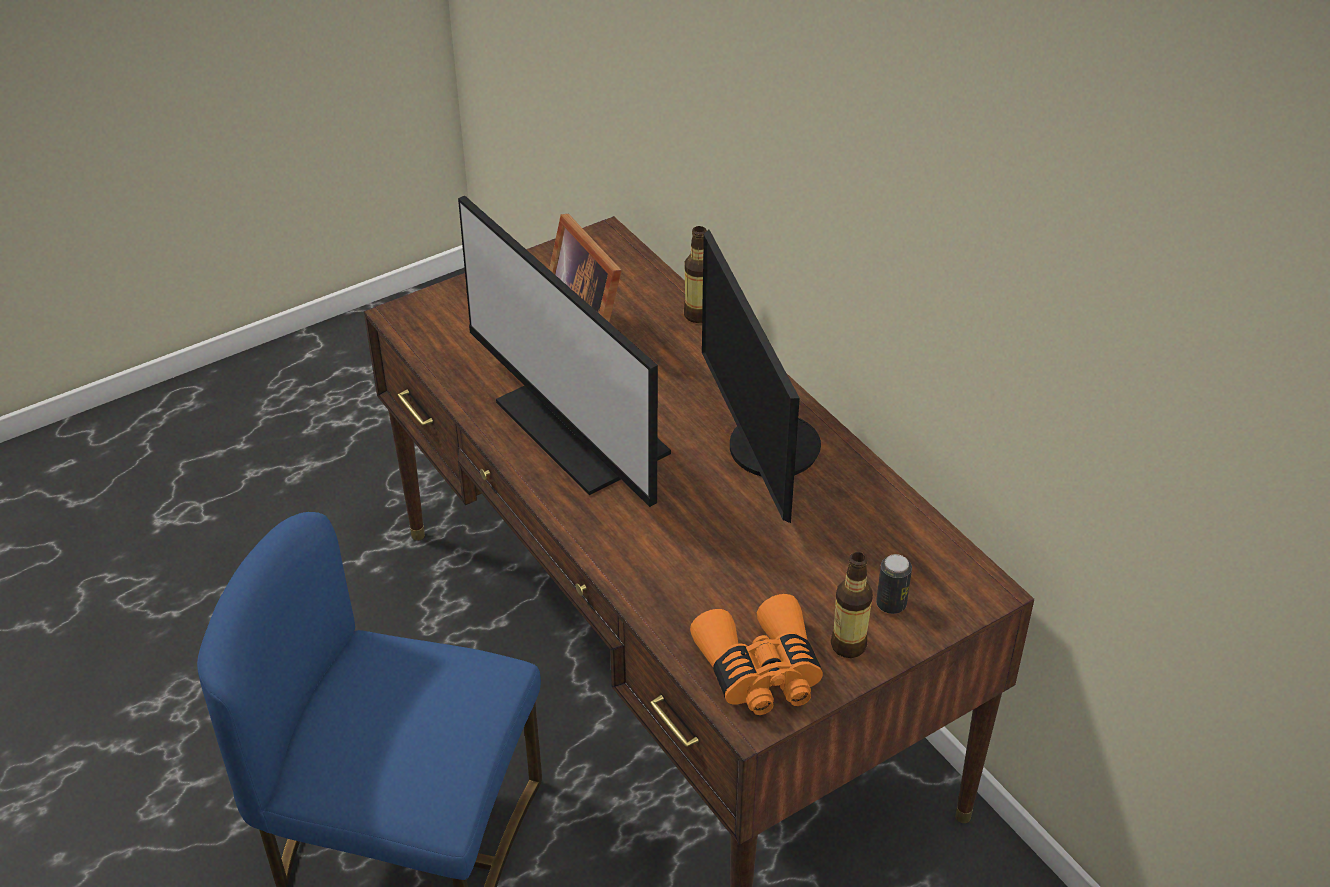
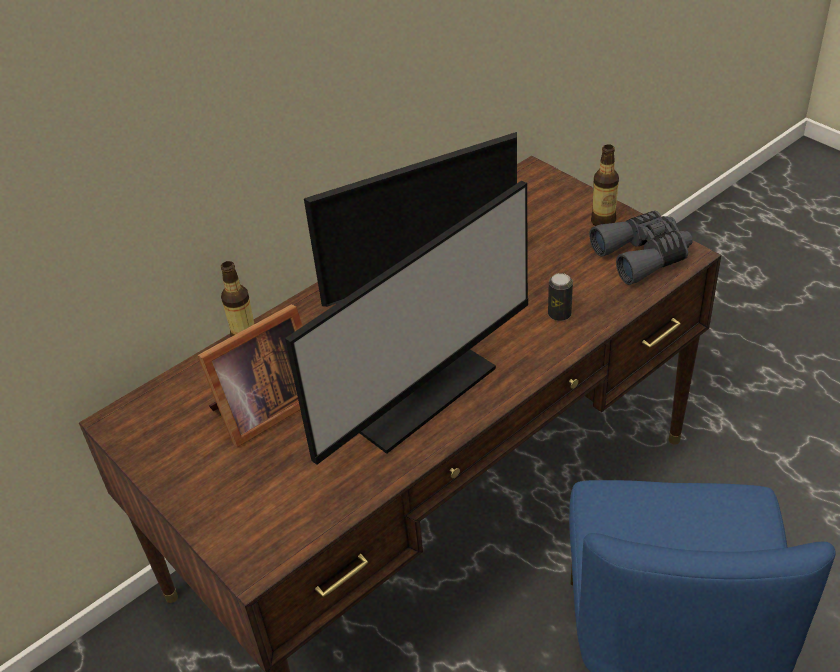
camera: 95 degrees left, 0 degrees up
orange binoculars [690,594,823,715] -> grey binoculars [589,211,693,285]
can [876,554,912,614] -> can moved to [548,273,573,321]

